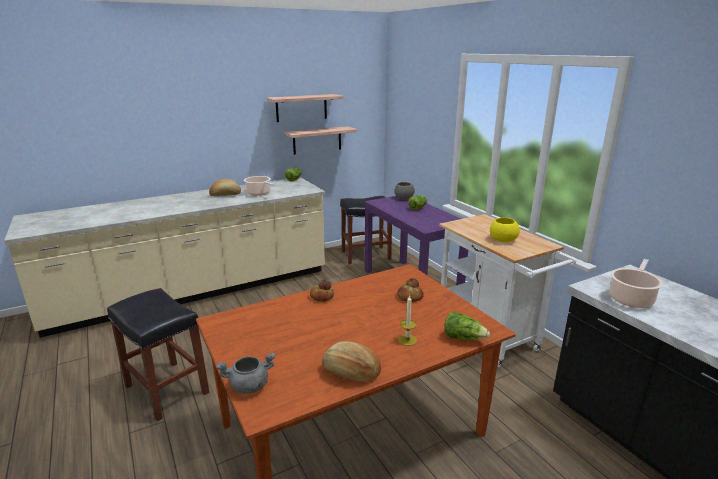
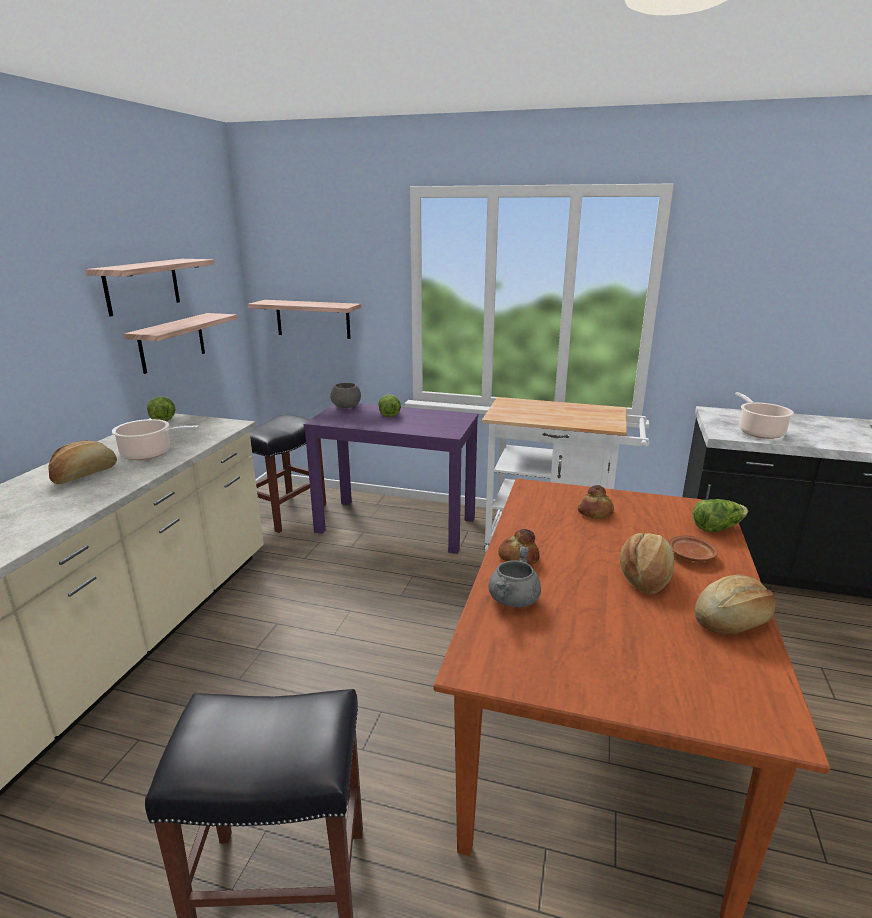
camera: 45 degrees left, 0 degrees up
grey cooking pot [216,352,275,394] -> grey cooking pot moved to [488,546,541,608]
candle [398,295,417,346] -> brown plate [668,535,718,562]
yellow bowl [490,218,520,242] -> none
none -> shelf [248,300,361,339]
none -> bread [620,533,674,594]

